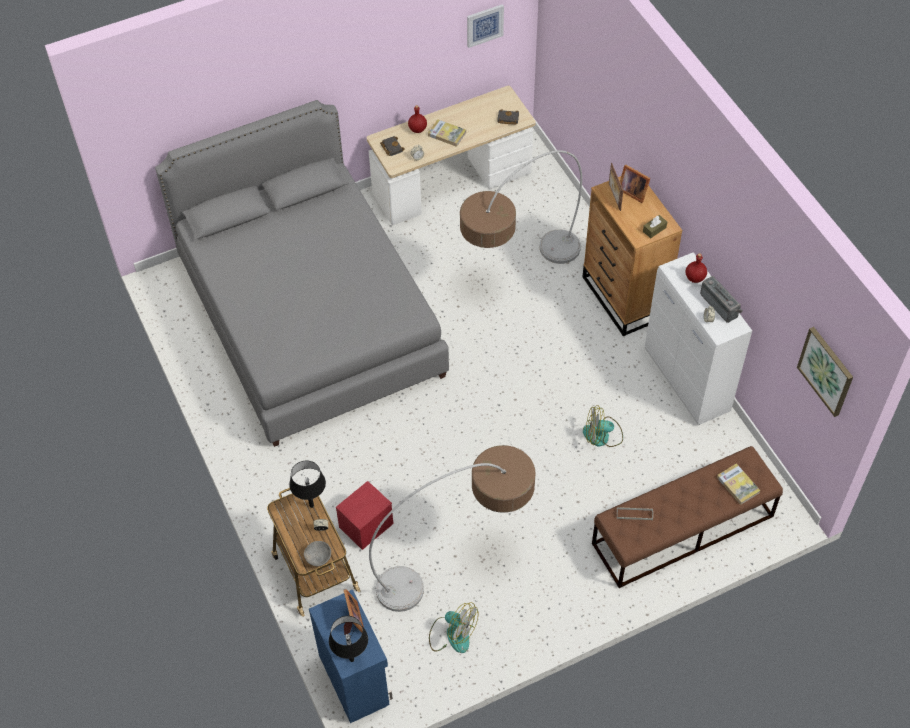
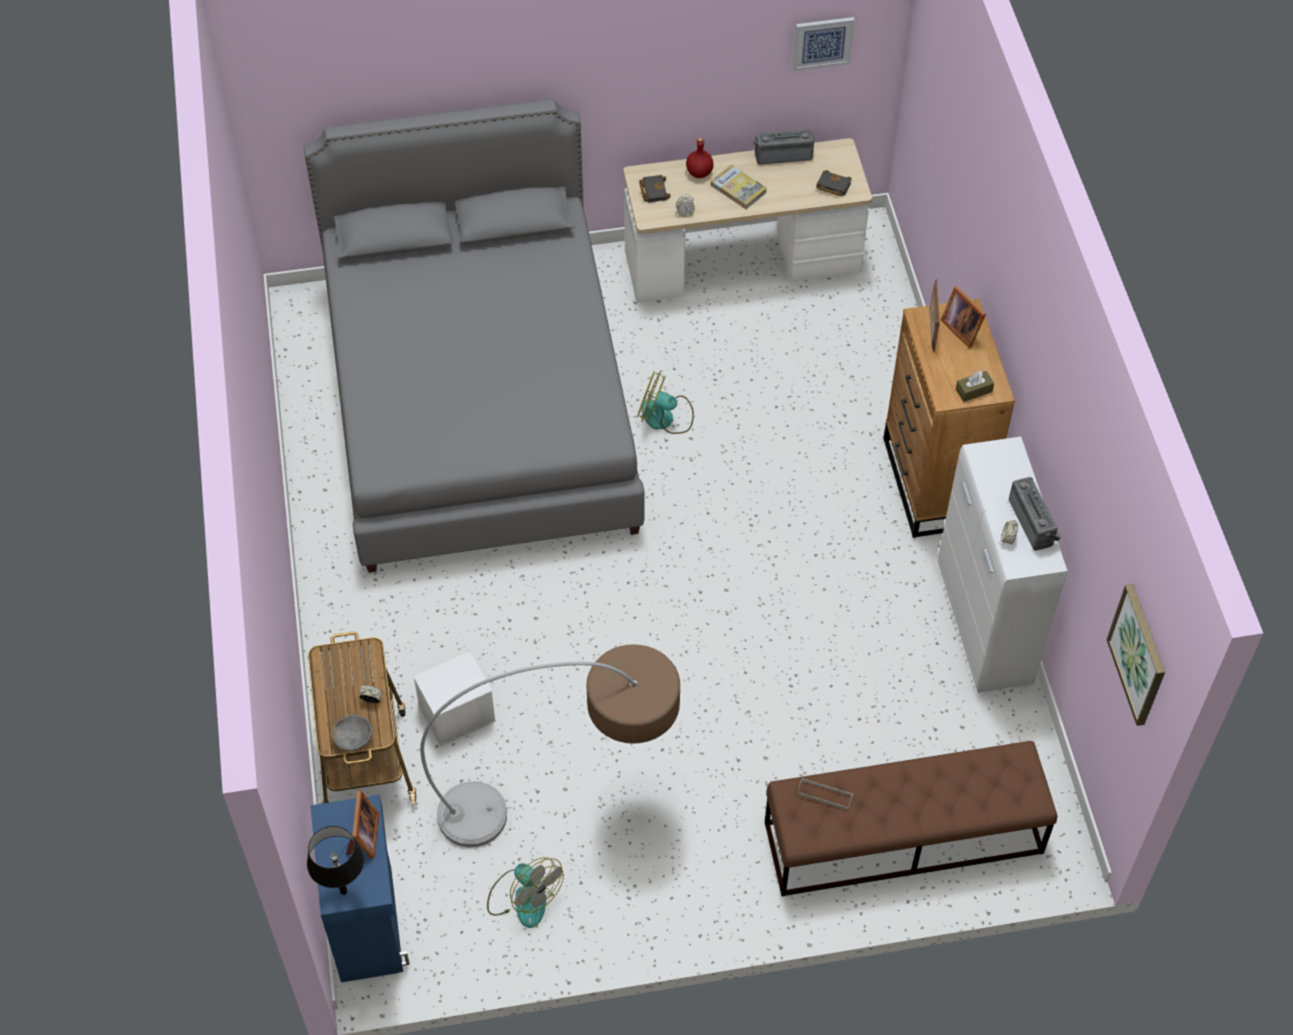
camera: 15 degrees right, 0 degrees up
black table lamp [289,460,326,508] -> none
red storage box [336,481,394,550] -> white storage box [413,651,496,746]
floor lamp [460,150,582,264] -> none
fan [583,405,623,447] -> fan moved to [637,371,694,434]
red bottle [686,253,707,283] -> none
book [717,463,761,505] -> none
none -> radio [753,129,815,165]

